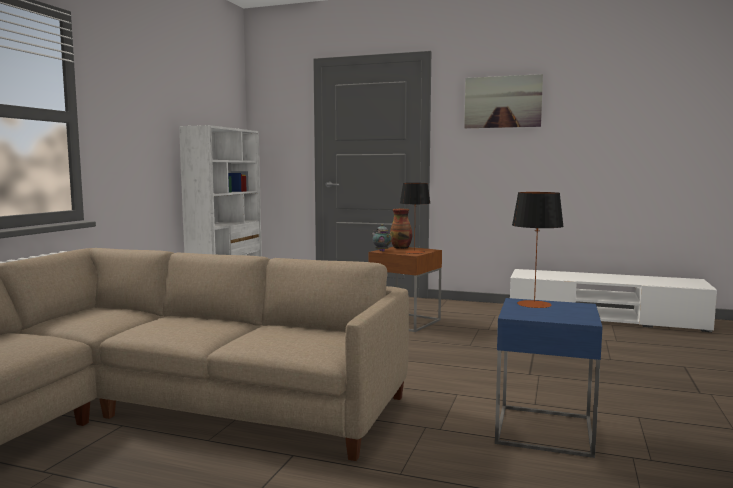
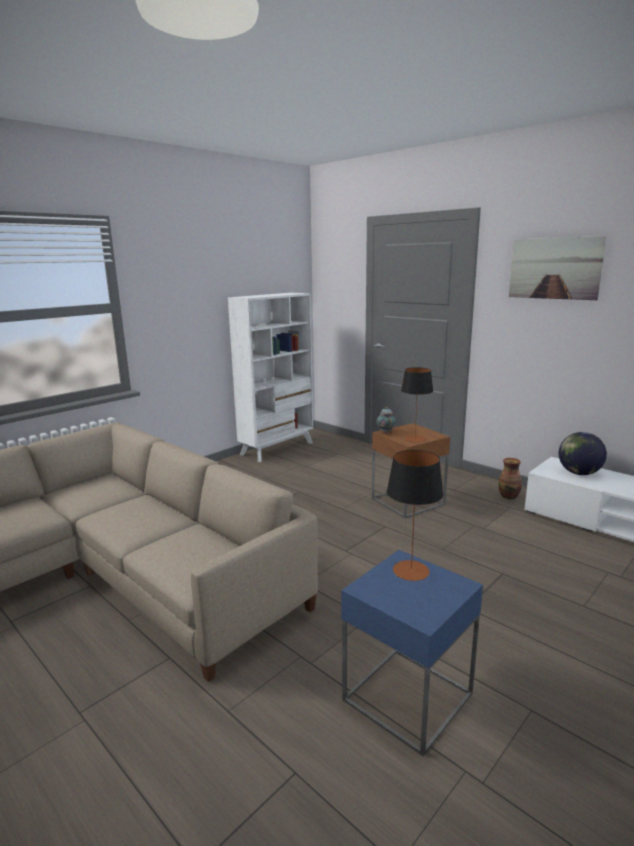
camera: 25 degrees right, 10 degrees up
vase [390,209,412,249] -> vase moved to [498,458,522,499]
none -> globe [559,432,607,475]

